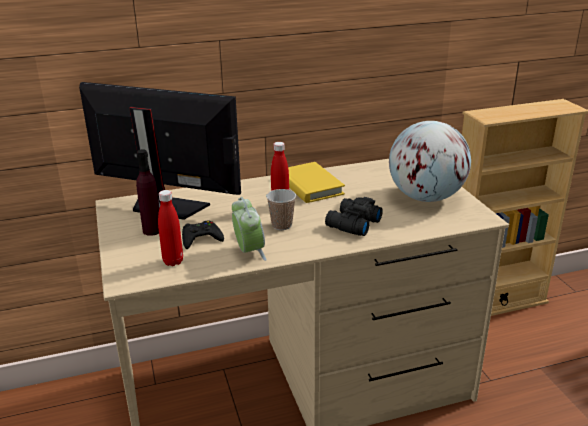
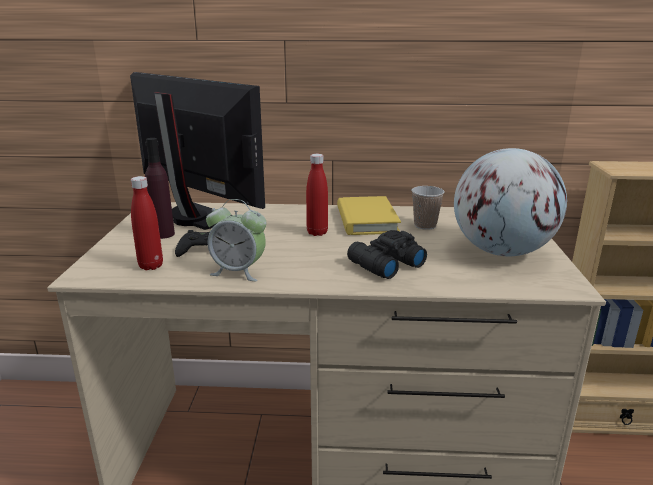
camera: 20 degrees right, 5 degrees down
alarm clock [232,197,267,261] -> alarm clock turned 105 degrees clockwise [206,199,267,281]
cup [266,189,296,230] -> cup moved to [412,186,444,230]

